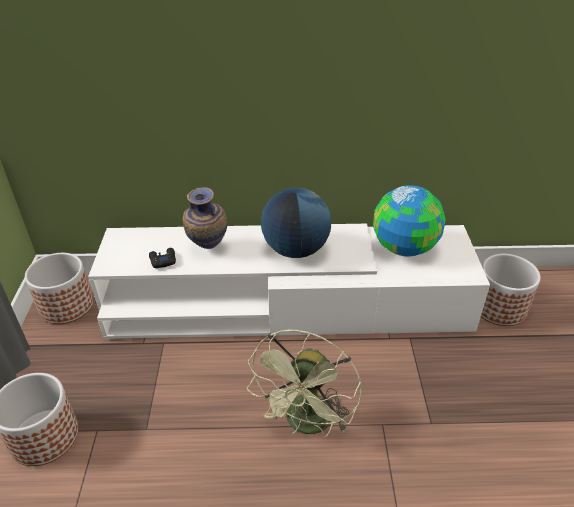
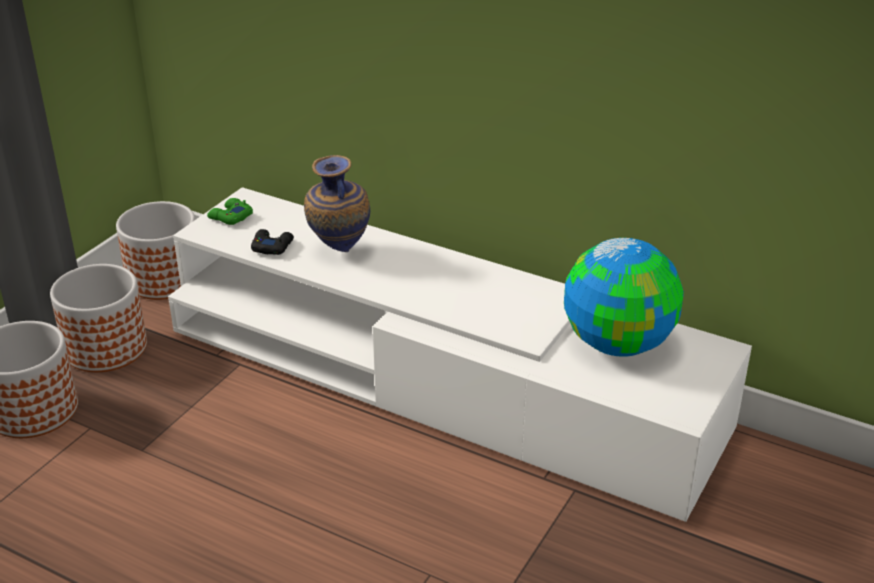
camera: 30 degrees right, 5 degrees down
green fan [247,330,362,437] -> none
globe [261,188,331,258] -> none
planter [481,254,541,326] -> planter moved to [50,264,147,372]
none -> green game controller [207,198,253,225]

